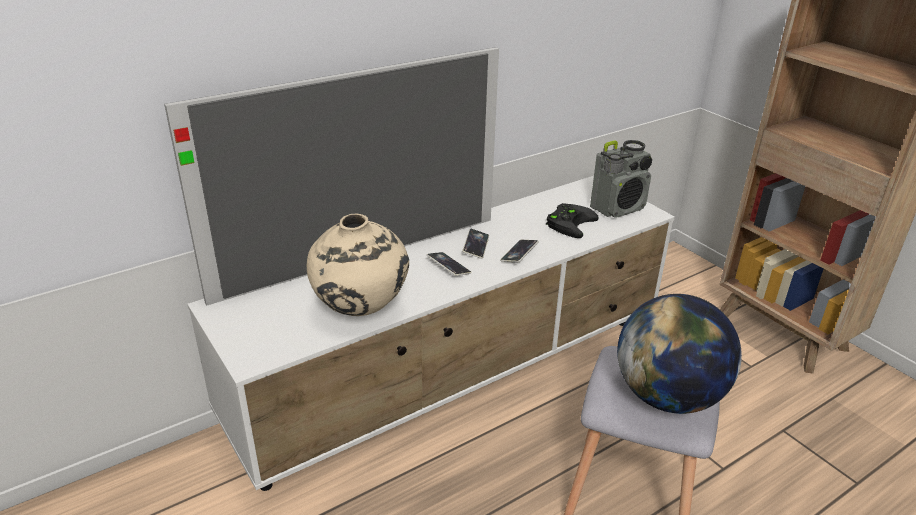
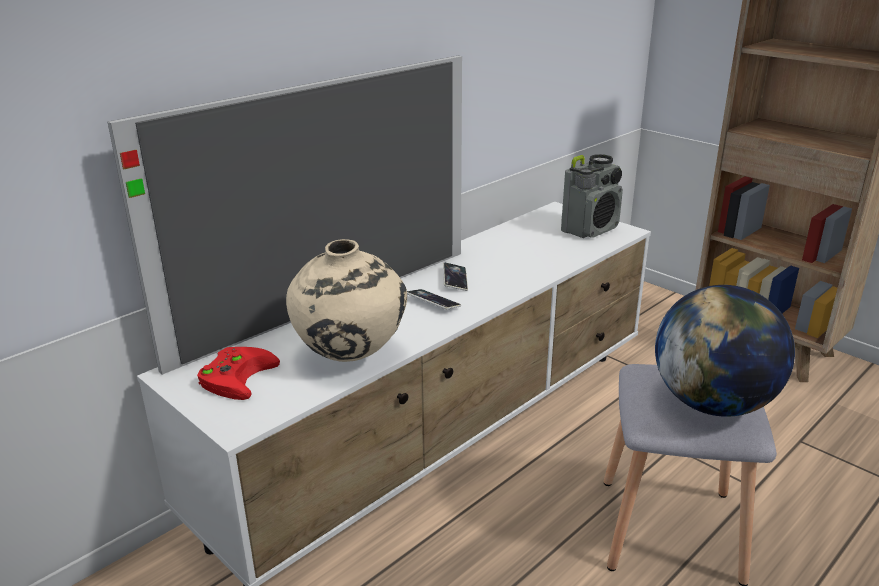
camera: 10 degrees left, 5 degrees down
phone [500,240,538,263] -> none
black game controller [546,203,599,238] -> none
none -> red game controller [197,347,280,400]

